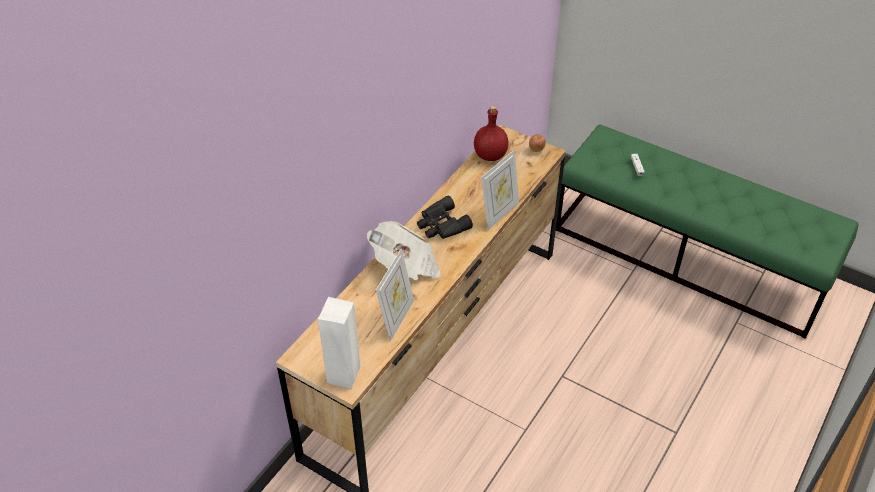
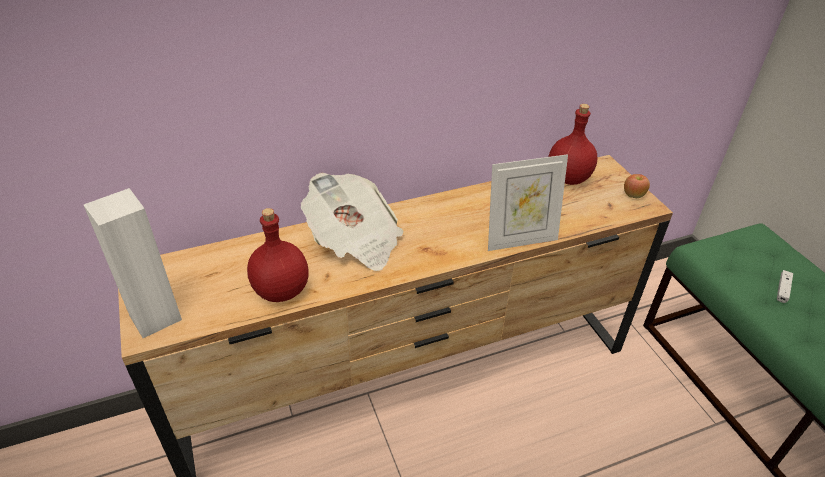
camera: 35 degrees right, 5 degrees down
picture frame [376,249,414,341] -> red bottle [247,208,309,302]
black binoculars [417,195,473,239] -> none

